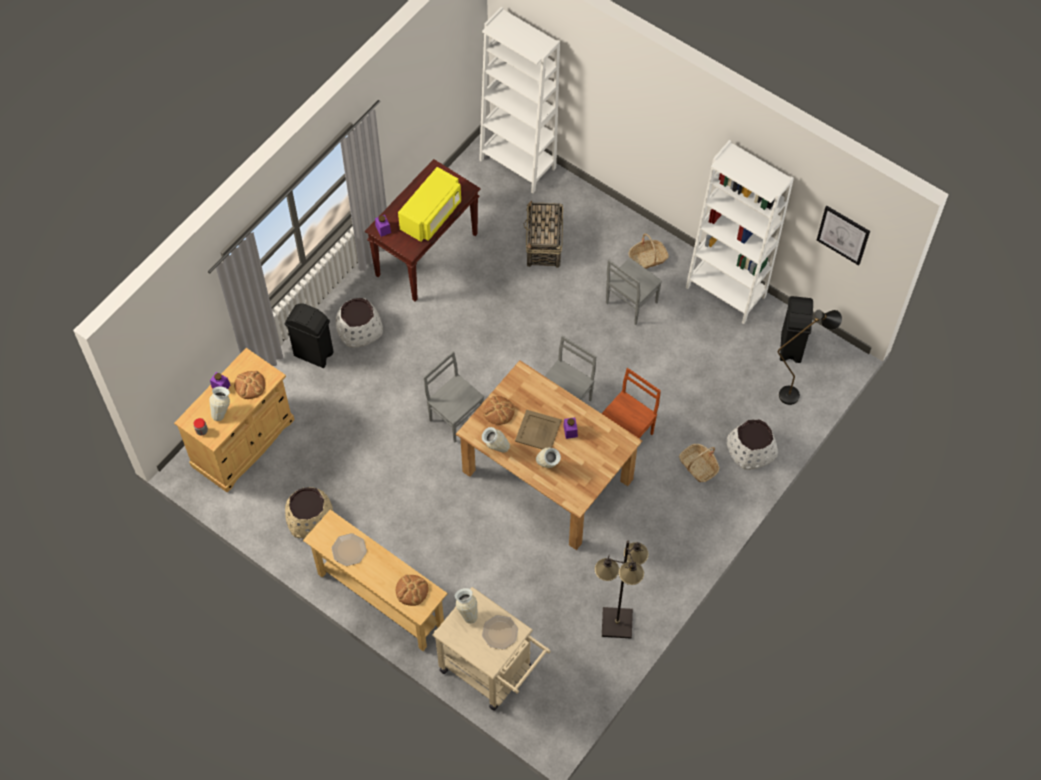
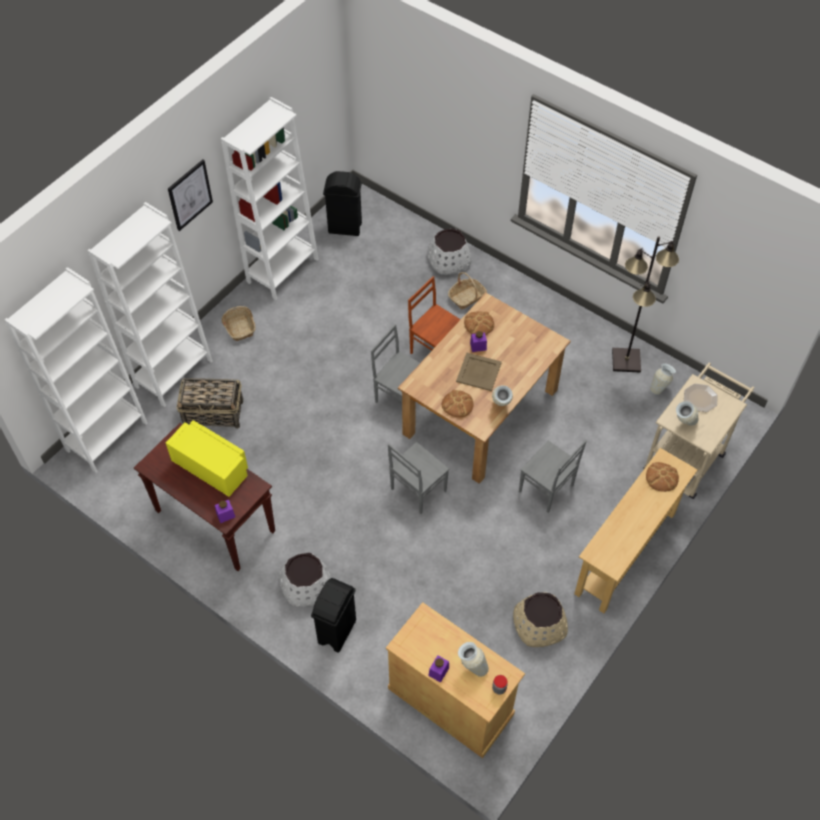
camera: 90 degrees left, 5 degrees down
bread [234,371,266,399] -> bread moved to [464,311,494,335]
plate [331,533,367,566] -> none
vase [536,447,561,468] -> vase moved to [650,363,676,395]
grey chair [606,258,662,325] -> grey chair moved to [519,440,587,513]
black floor lamp [778,310,842,405] -> none
picture [817,206,870,265] -> picture moved to [168,160,213,231]
none -> white bookcase [88,202,213,407]

